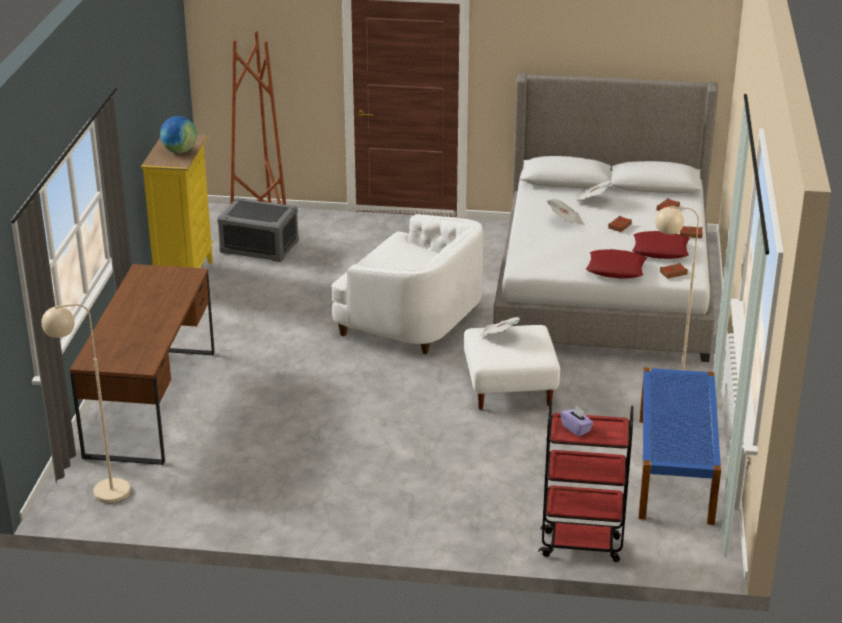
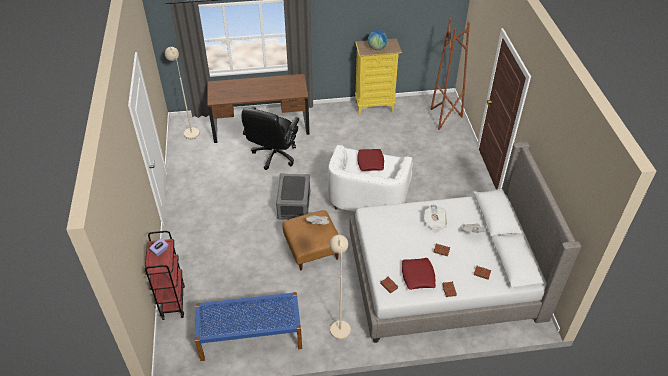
camera: 75 degrees right, 15 degrees up
grey storage box [217,197,299,262] -> grey storage box moved to [276,173,310,220]
white ottoman [464,325,560,410] -> brown ottoman [282,210,339,270]
red pillow [586,249,647,278] -> red pillow moved to [357,149,384,171]
none -> black office chair [241,107,299,170]

